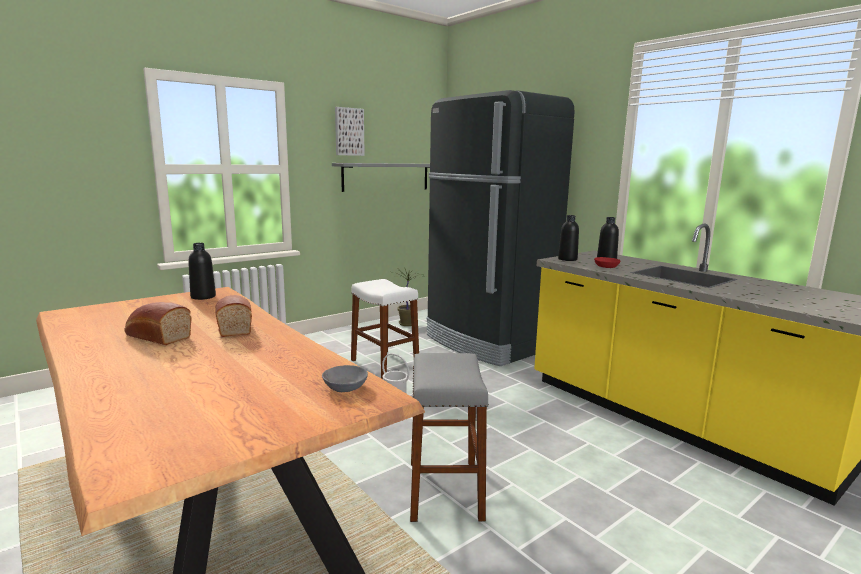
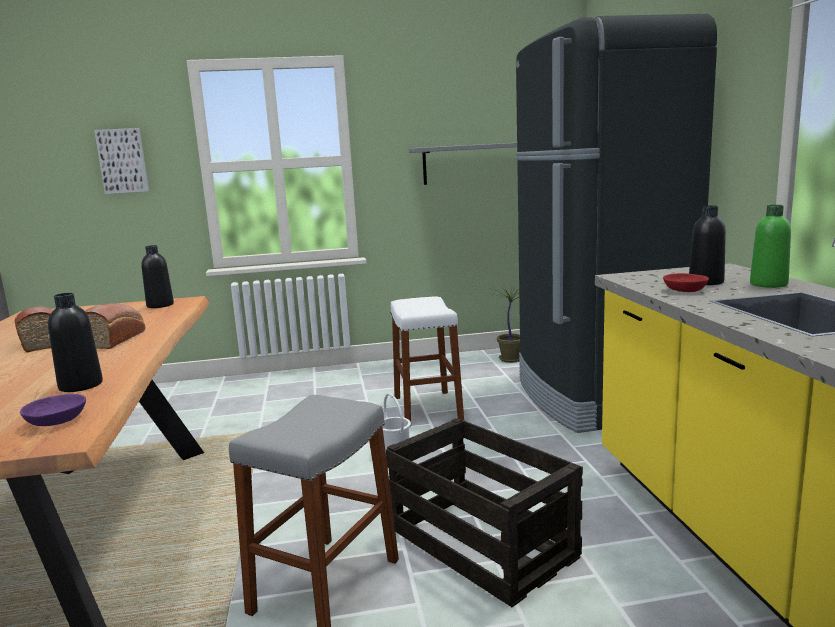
camera: 30 degrees right, 0 degrees up
grey bowl [322,365,368,392] -> purple bowl [20,394,86,426]
picture [335,107,365,156] -> picture moved to [94,128,149,194]
black bottle [558,215,579,261] -> black bottle moved to [48,293,103,392]
none -> crate [386,418,583,607]
none -> green bottle [750,205,791,288]

